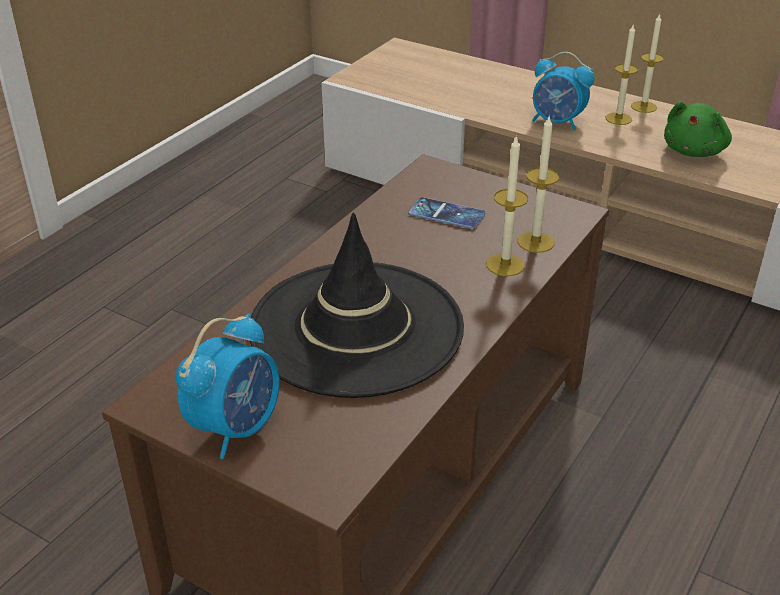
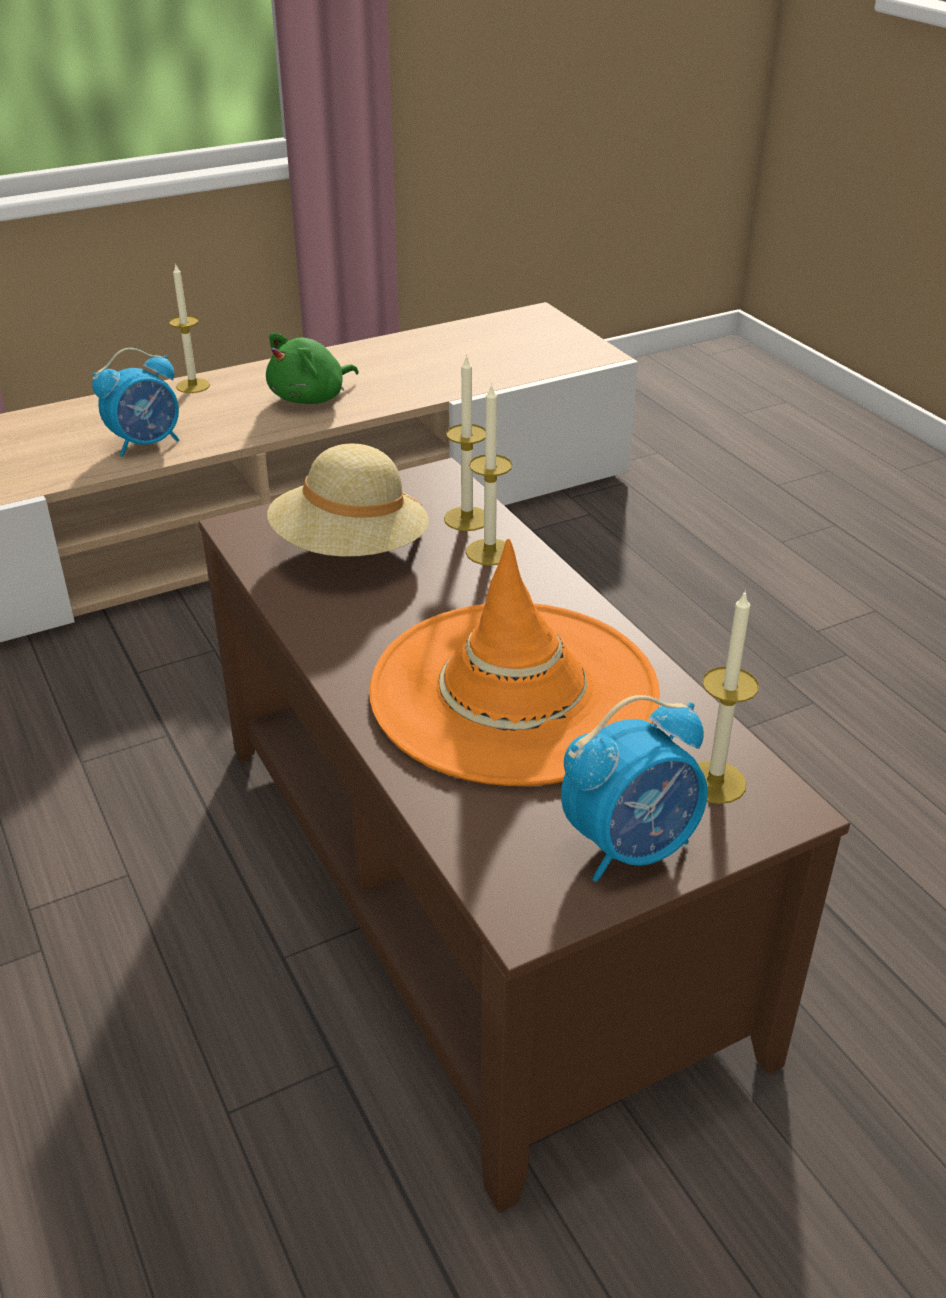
camera: 60 degrees left, 0 degrees up
alarm clock [176,313,280,459] -> alarm clock turned 90 degrees clockwise [561,695,708,882]
black hat [250,213,464,398] -> orange hat [369,539,660,786]
phone [408,197,486,229] -> beige hat [267,444,429,557]
candle [606,23,638,125] -> candle moved to [698,590,759,804]
green plush toy [664,102,732,157] -> green plush toy turned 75 degrees clockwise [266,333,358,404]

